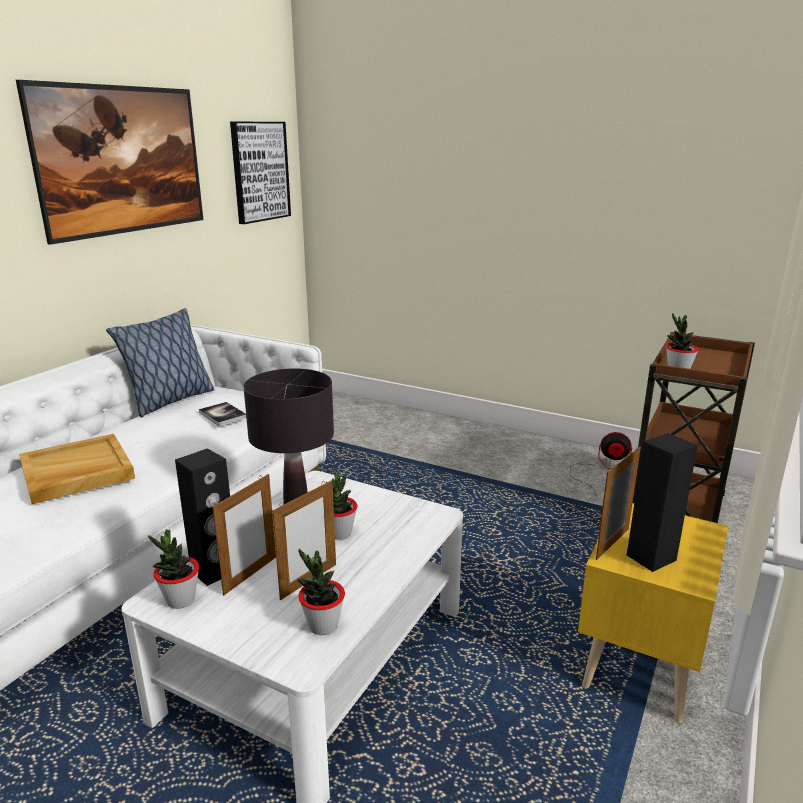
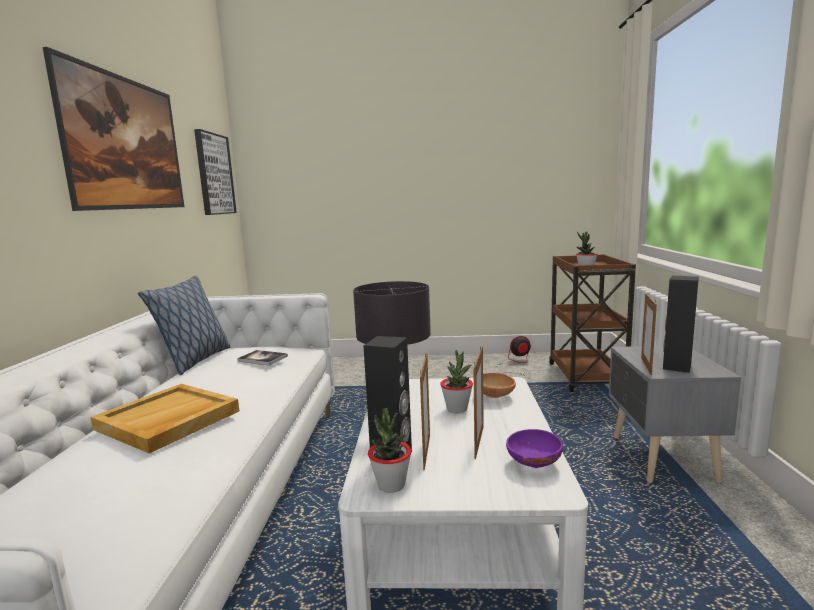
camera: 25 degrees left, 10 degrees down
potted plant [297,548,345,635] -> purple bowl [506,429,563,468]
yellow nightstand [578,503,728,723] -> grey nightstand [609,346,741,483]
none -> brown bowl [483,373,516,398]

